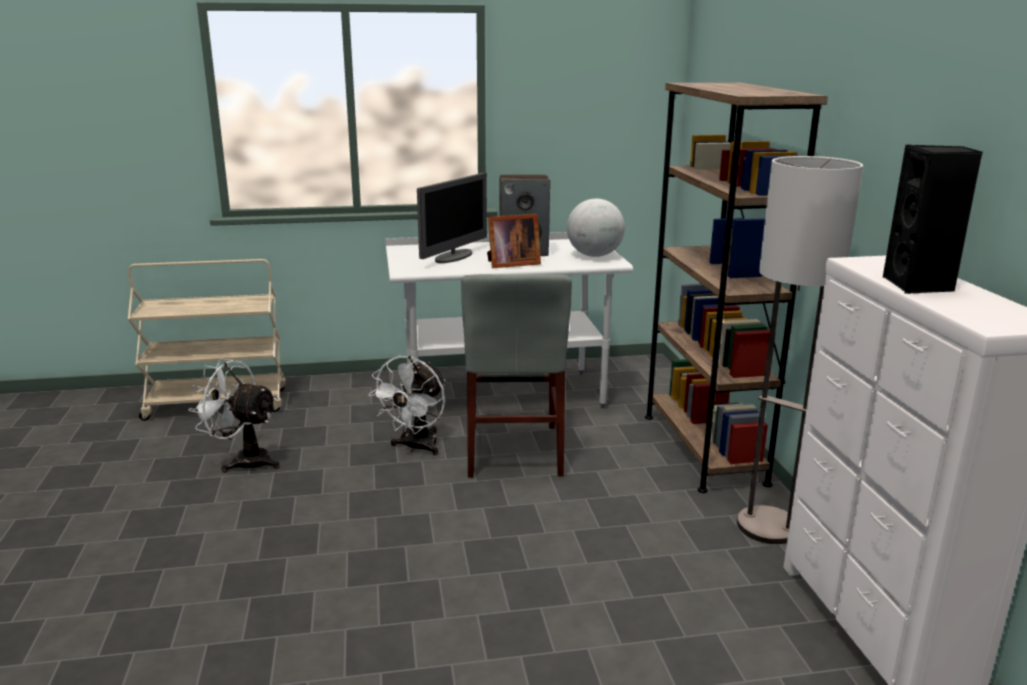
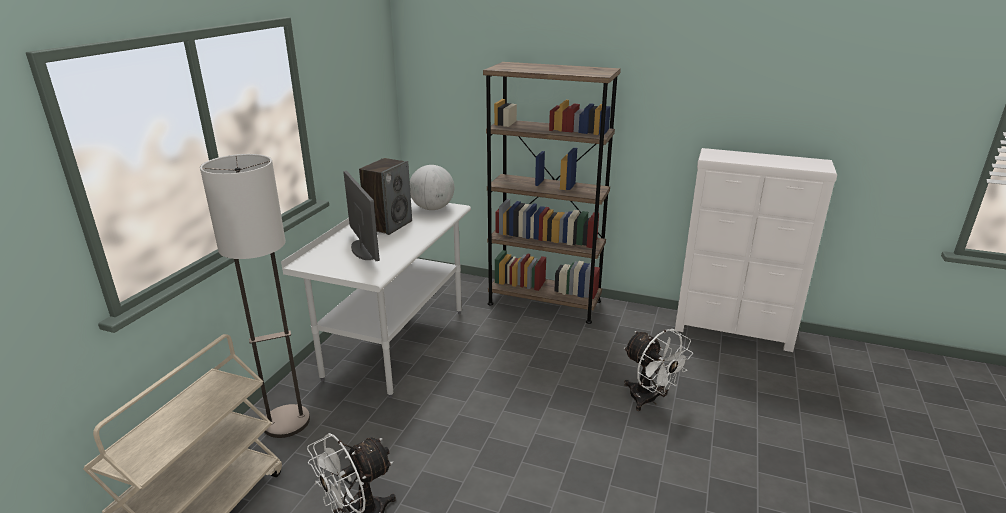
camera: 60 degrees left, 5 degrees up
white fan [368,356,445,455] -> white fan moved to [624,329,693,411]
grey chair [461,274,572,478] -> none
picture frame [487,214,541,268] -> none
floor lamp [737,156,863,544] -> floor lamp moved to [200,154,310,438]
black speaker [883,145,983,294] -> none

